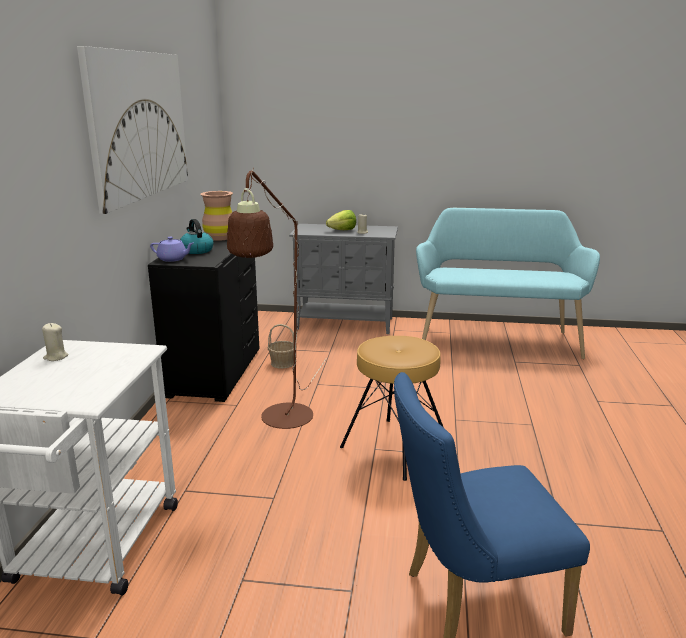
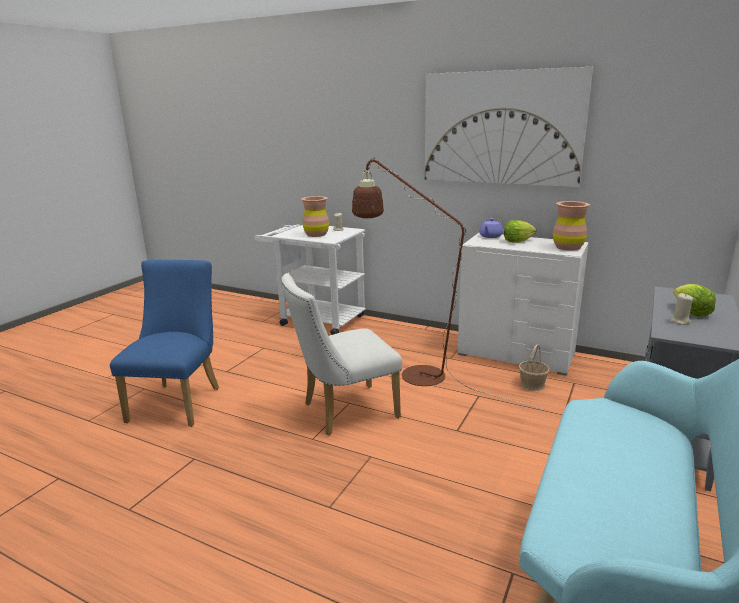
camera: 110 degrees right, 0 degrees up
black dresser [148,240,259,402] -> white dresser [458,233,589,376]
kettle [180,219,213,254] -> lettuce [504,220,536,243]
brown stool [340,336,444,481] -> white chair [282,273,402,435]
none -> brown vase [301,196,329,237]

